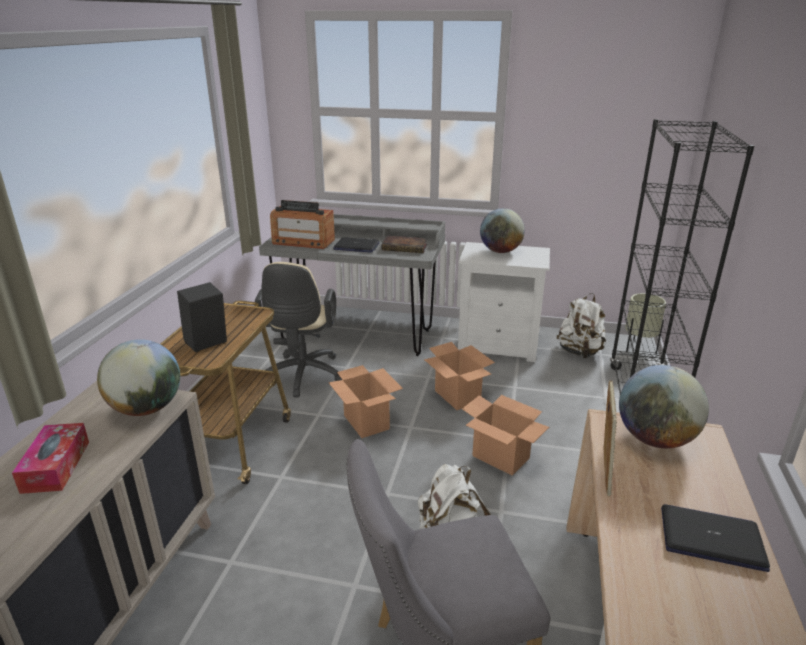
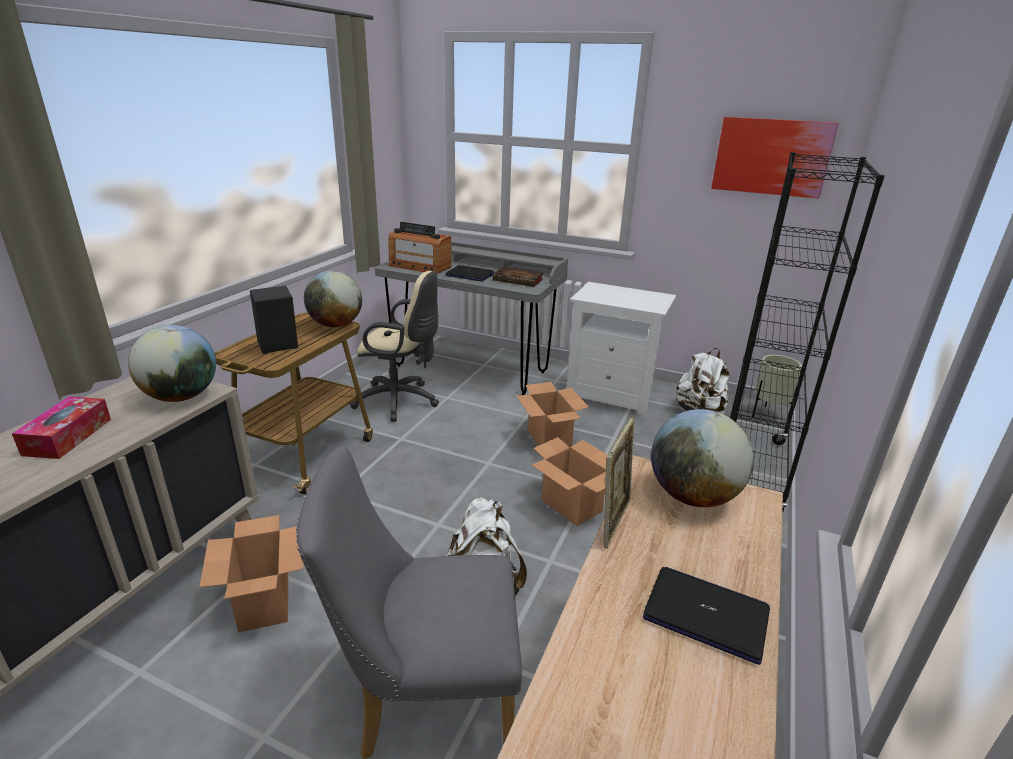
camera: 10 degrees right, 0 degrees up
beige office chair [255,262,342,397] -> beige office chair turned 90 degrees counterclockwise [350,271,439,422]
cardboard box [328,365,403,438] -> cardboard box moved to [199,515,303,633]
globe [480,208,525,253] -> globe moved to [304,271,362,327]
none -> picture [711,117,839,199]

